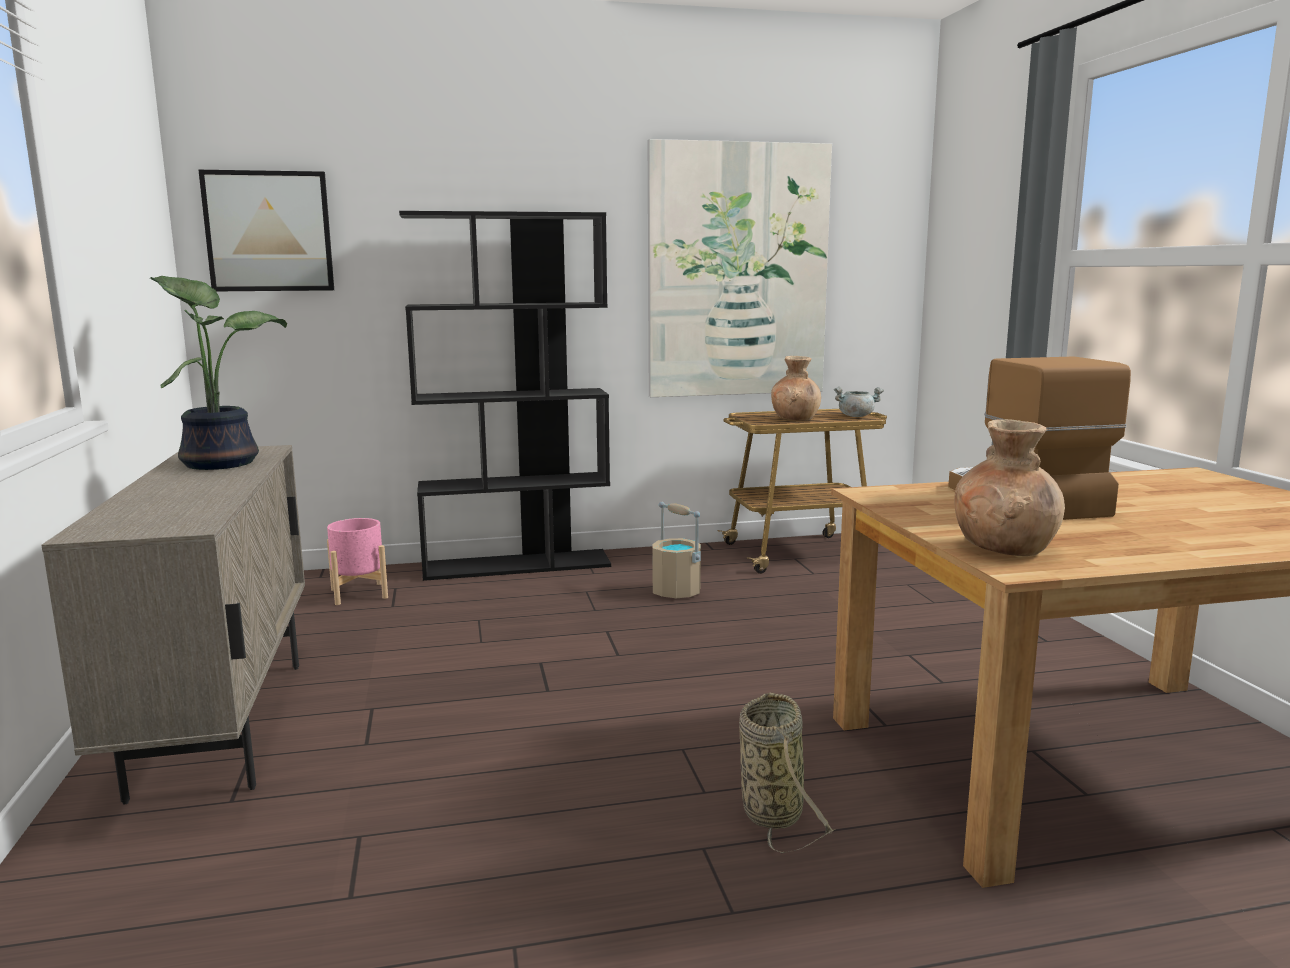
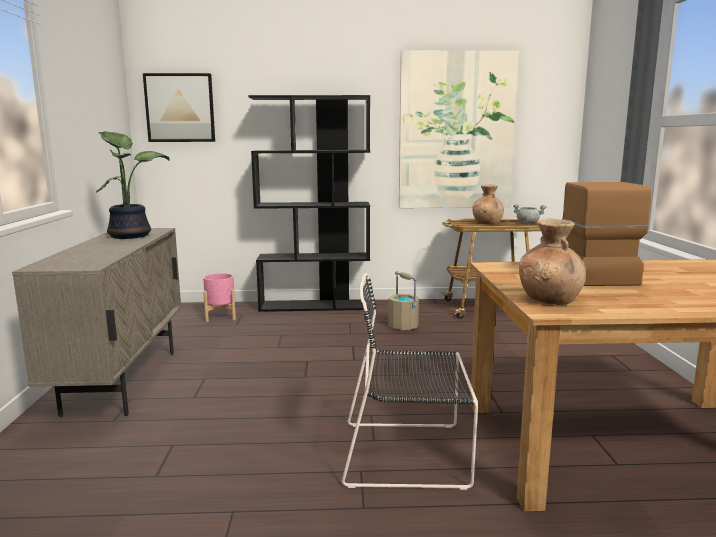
camera: 10 degrees right, 0 degrees up
basket [739,693,835,854] -> black chair [342,273,478,490]

